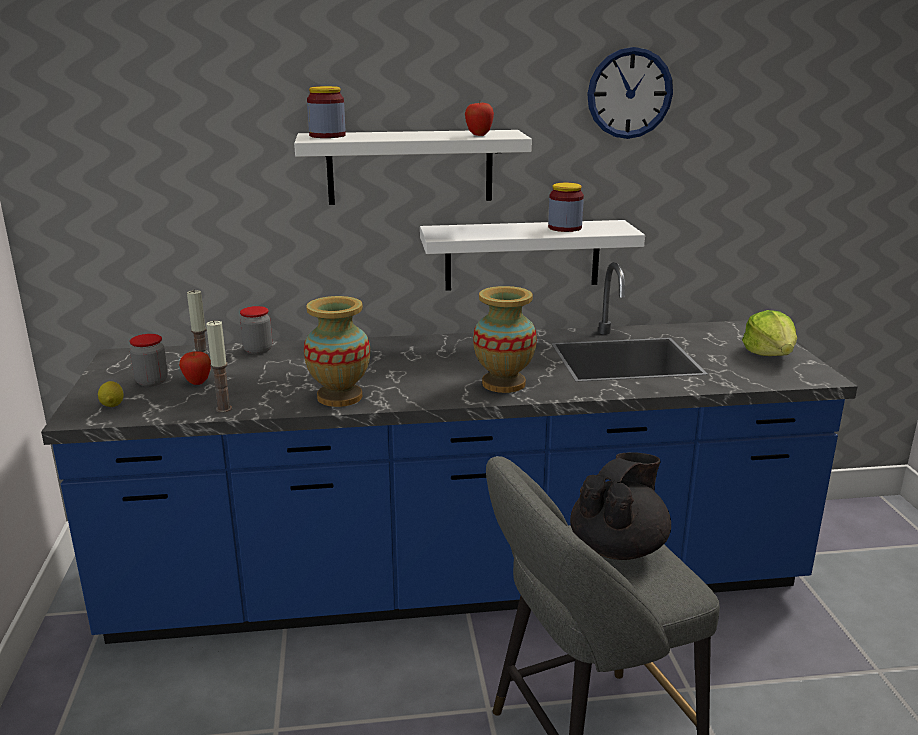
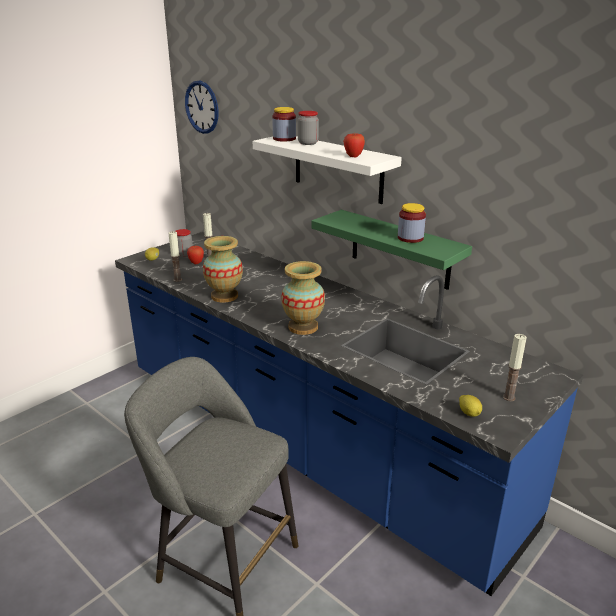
camera: 50 degrees right, 5 degrees up
jar [240,306,272,354] -> jar moved to [298,111,319,145]
white shelf [420,220,645,291] -> green shelf [311,210,472,290]
black teapot [570,452,671,560] -> none
wall clock [587,47,673,139] -> wall clock moved to [185,81,219,134]
lettuce [742,310,797,356] -> candle [503,334,527,401]
none -> lemon [459,395,482,417]

